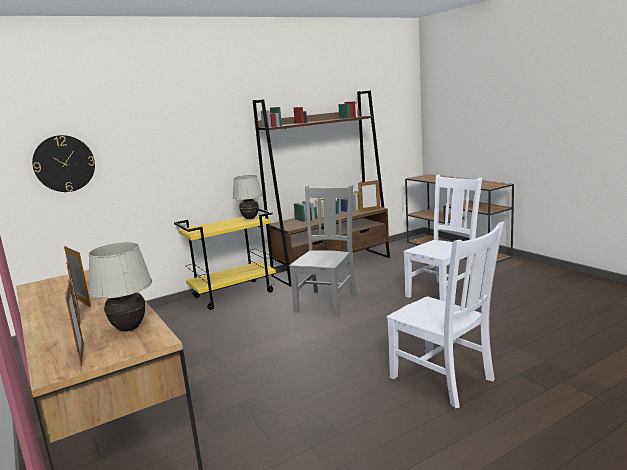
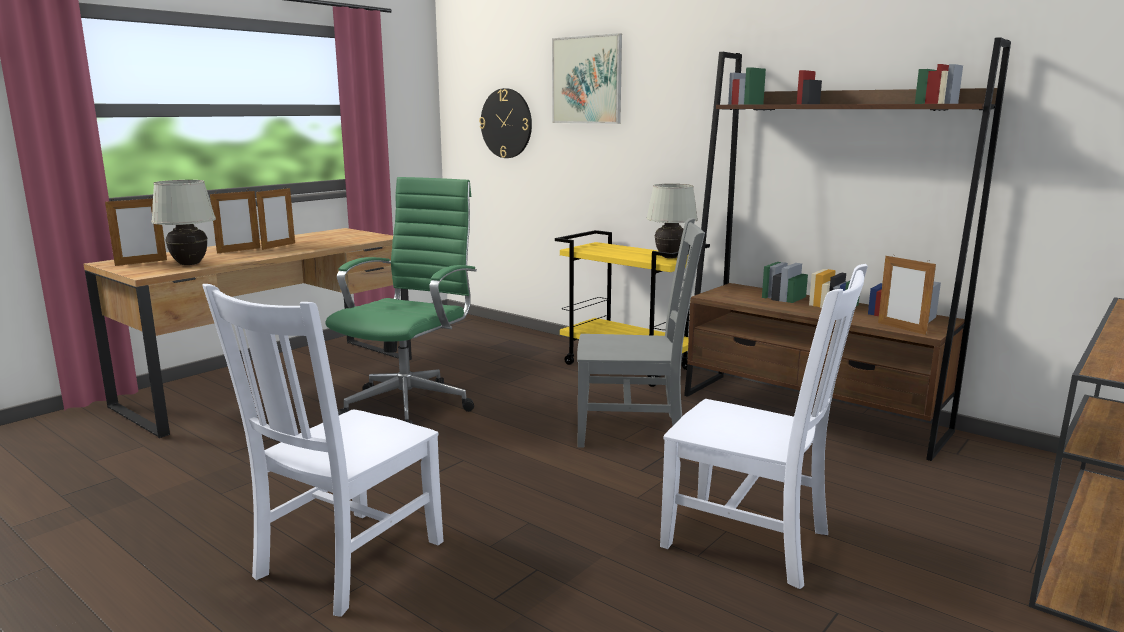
camera: 70 degrees right, 0 degrees up
none -> green office chair [325,177,477,424]
none -> picture [552,33,622,124]

